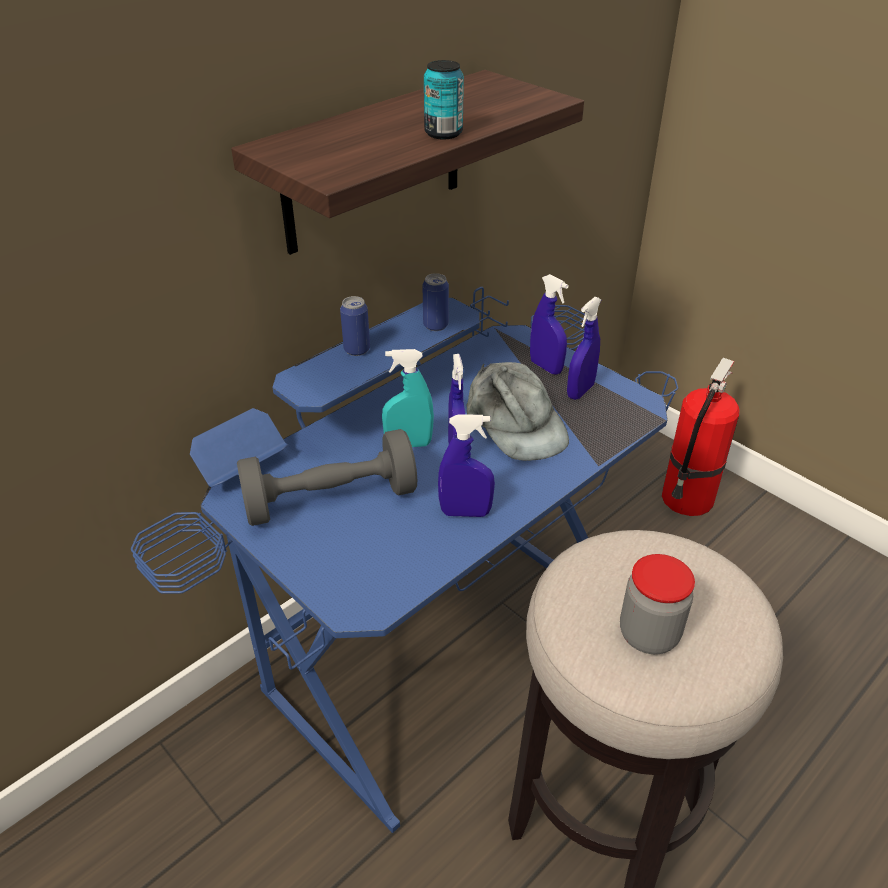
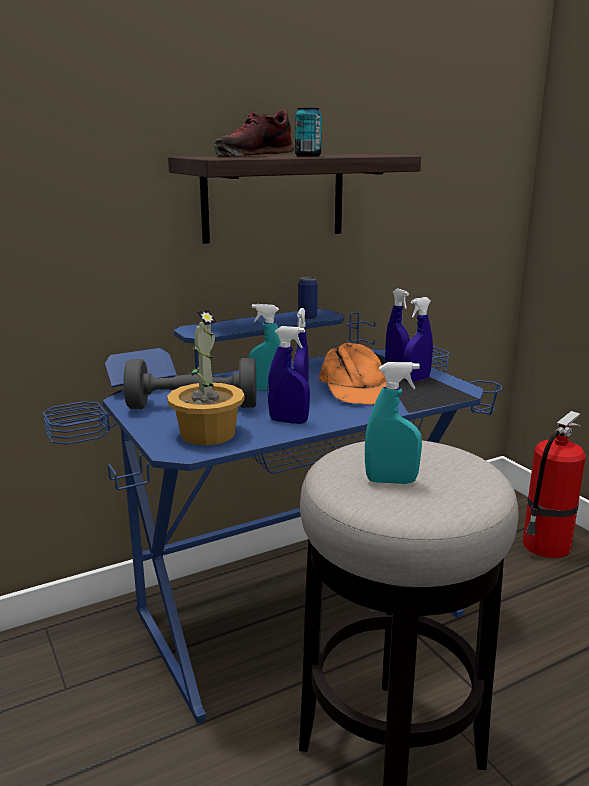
camera: 15 degrees right, 20 degrees down
can [340,296,370,356] -> none
grey cap [467,362,569,461] -> orange cap [319,342,386,405]
jar [620,554,695,654] -> turquoise spray bottle [365,362,422,484]
none -> potted plant [167,309,245,446]
none -> shoe [215,109,294,157]

